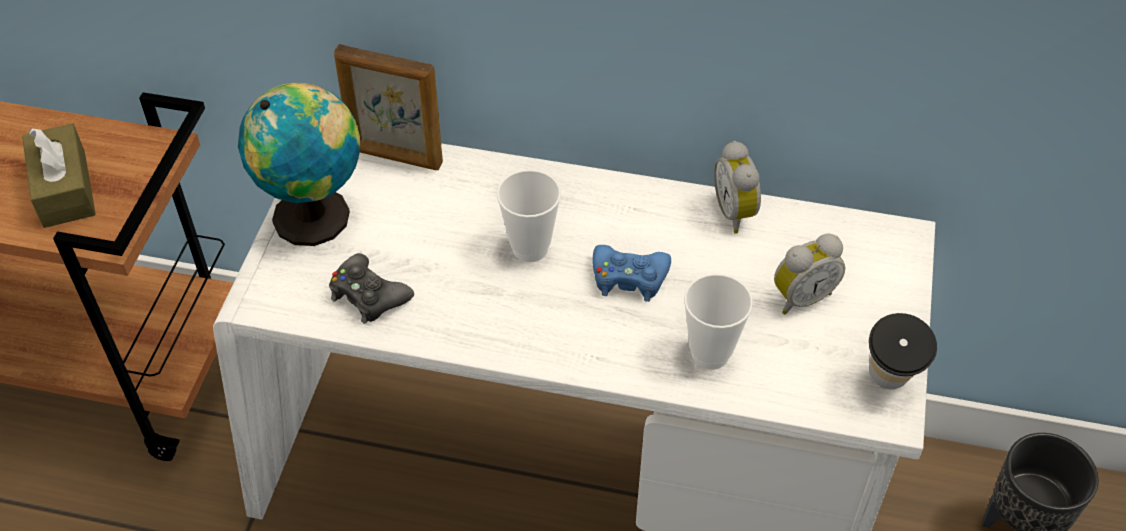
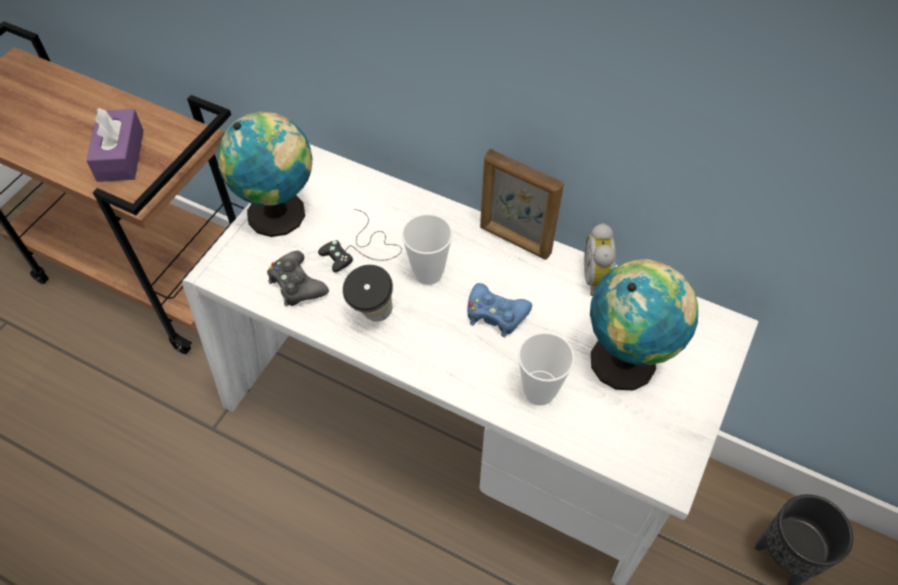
camera: 15 degrees right, 5 degrees up
brown tissue box [22,123,96,228] -> purple tissue box [86,108,144,182]
picture frame [334,44,443,170] -> picture frame moved to [480,149,564,260]
alarm clock [774,234,845,315] -> globe [590,259,698,391]
cup [869,313,937,389] -> cup moved to [343,265,393,322]
none -> black game controller [318,209,402,273]

